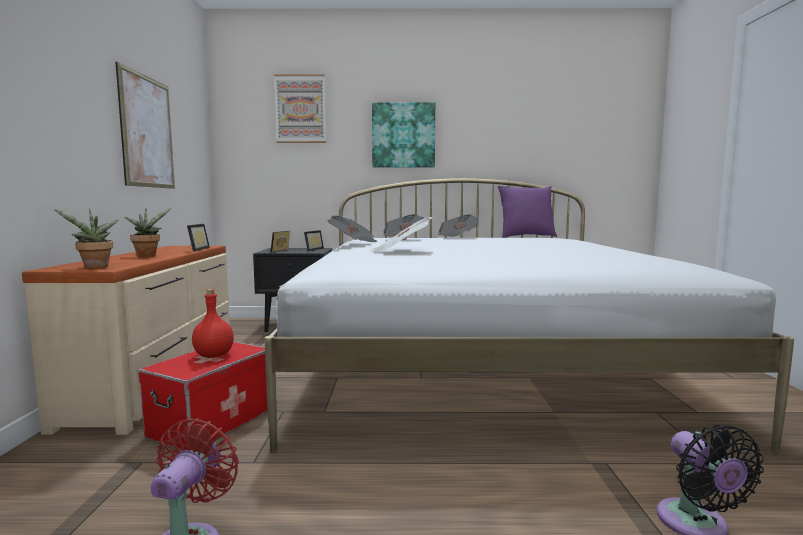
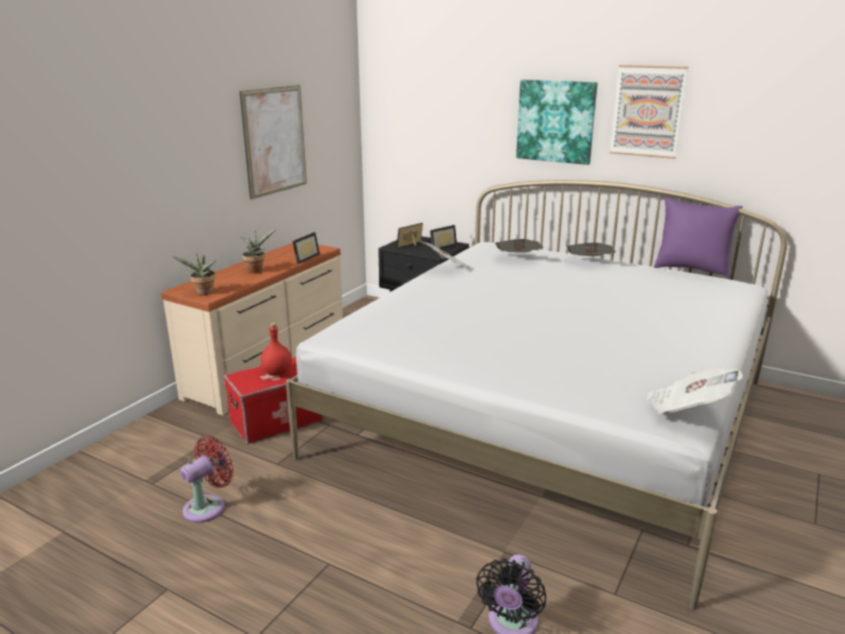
camera: 30 degrees right, 15 degrees up
picture [274,74,326,143] -> picture moved to [610,65,688,159]
newspaper [370,217,432,252] -> newspaper moved to [646,365,743,414]

